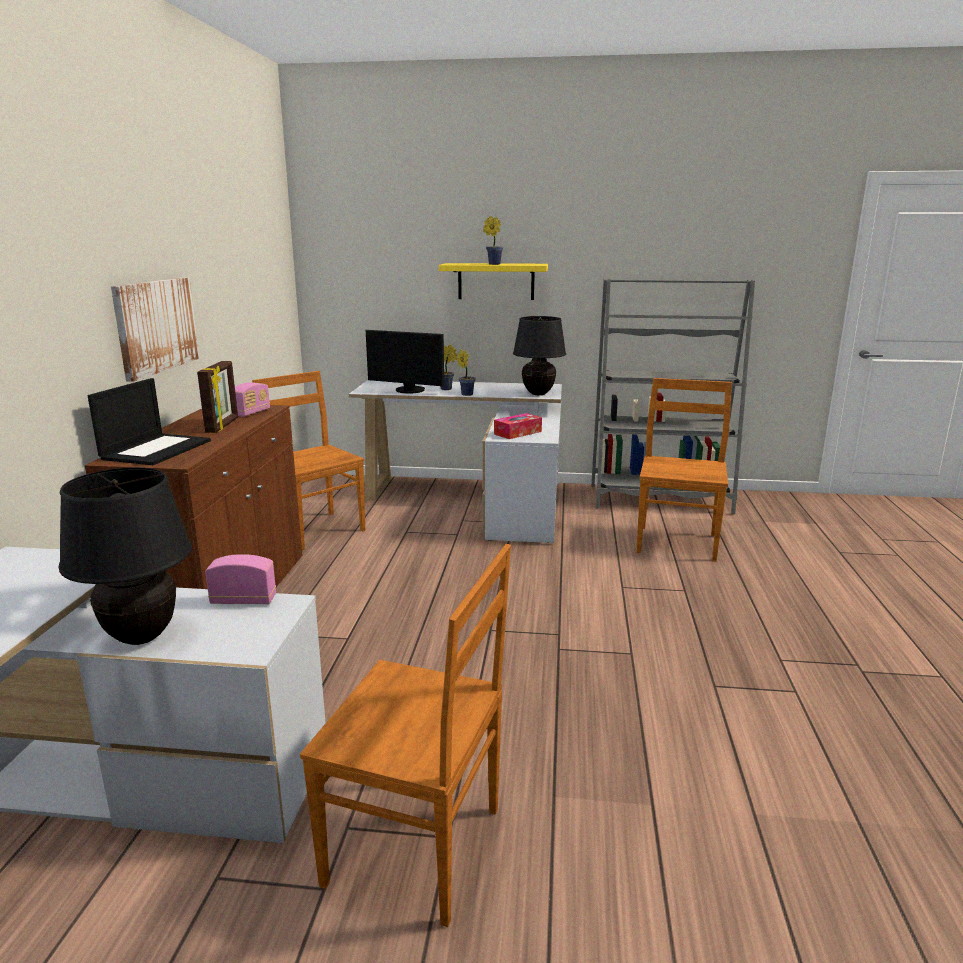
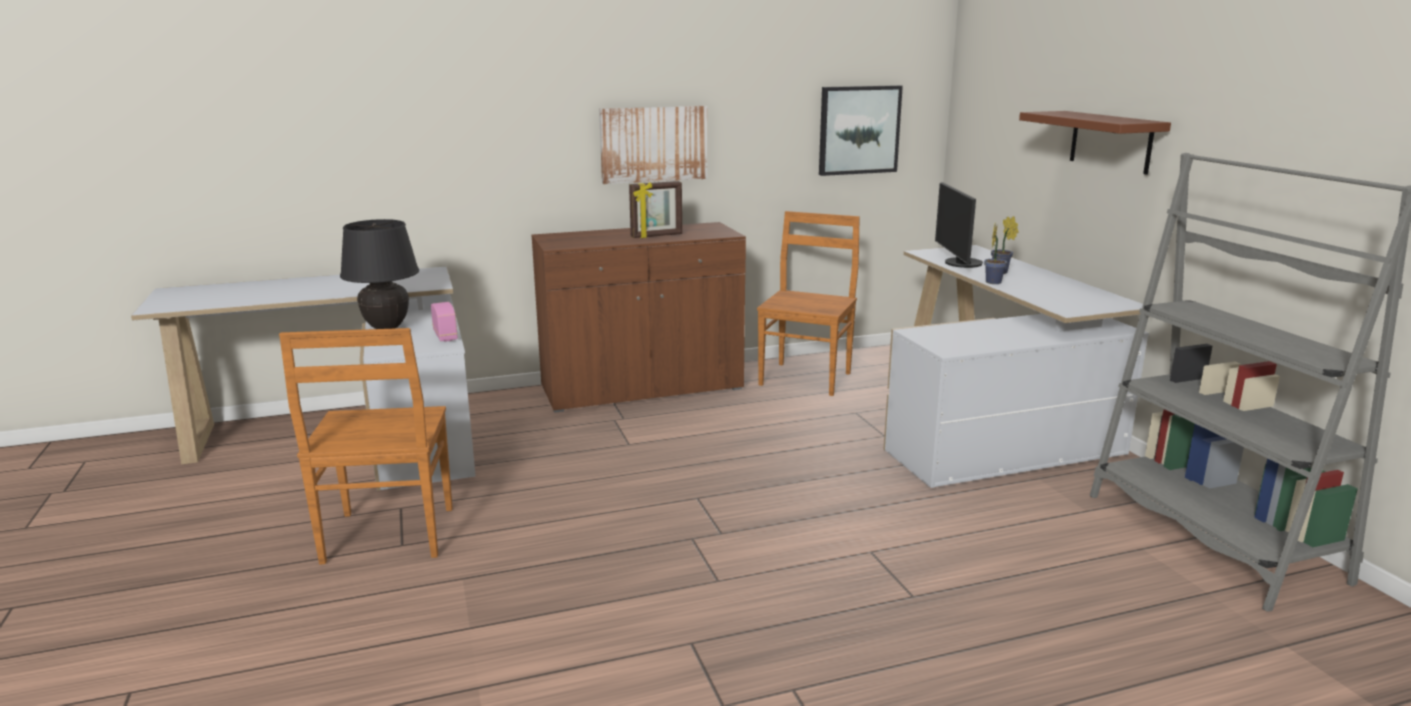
camera: 65 degrees right, 0 degrees up
laptop [88,378,211,465] -> none
radio [235,382,270,417] -> none
yellow shelf [439,263,548,300] -> brown shelf [1019,111,1171,175]
potted plant [483,216,503,265] -> none
tissue box [494,413,542,439] -> none
black table lamp [513,316,566,395] -> none
brown chair [636,378,732,562] -> none
none -> picture [819,85,903,176]

